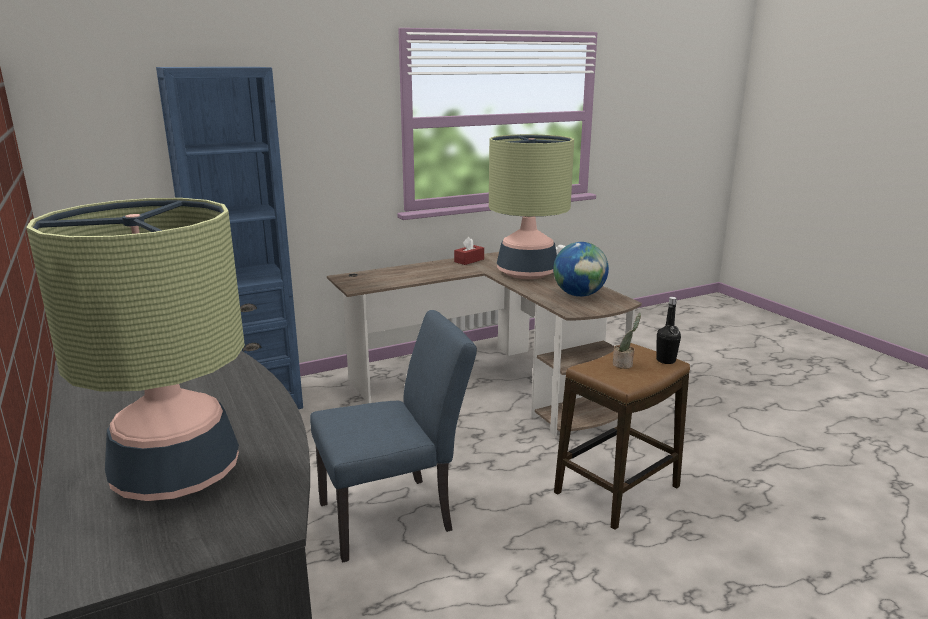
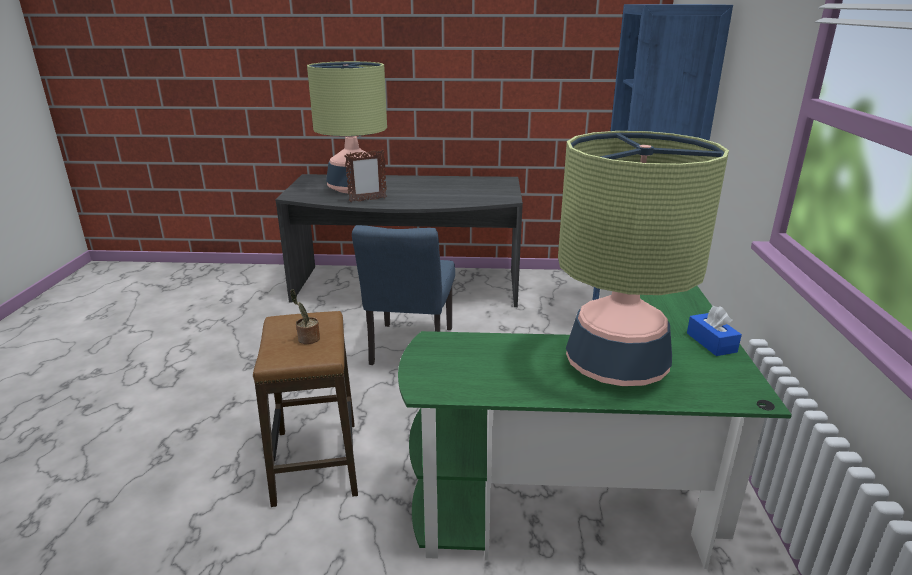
camera: 120 degrees right, 5 degrees up
brown desk [327,252,642,436] -> green desk [398,286,792,569]
red tissue box [454,237,484,265] -> blue tissue box [687,306,742,356]
globe [553,242,609,297] -> none
black bottle [656,297,681,364] -> none
none -> picture frame [344,149,387,202]

